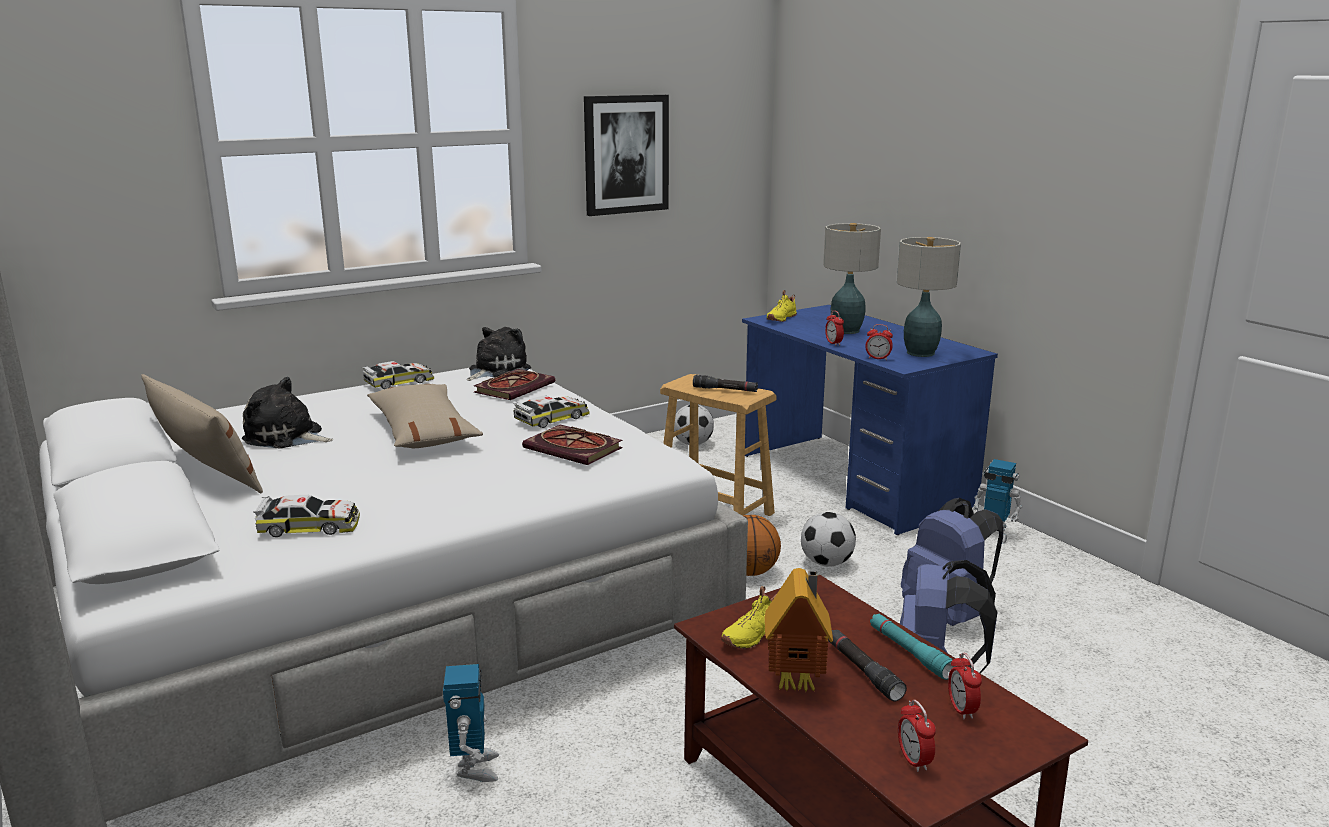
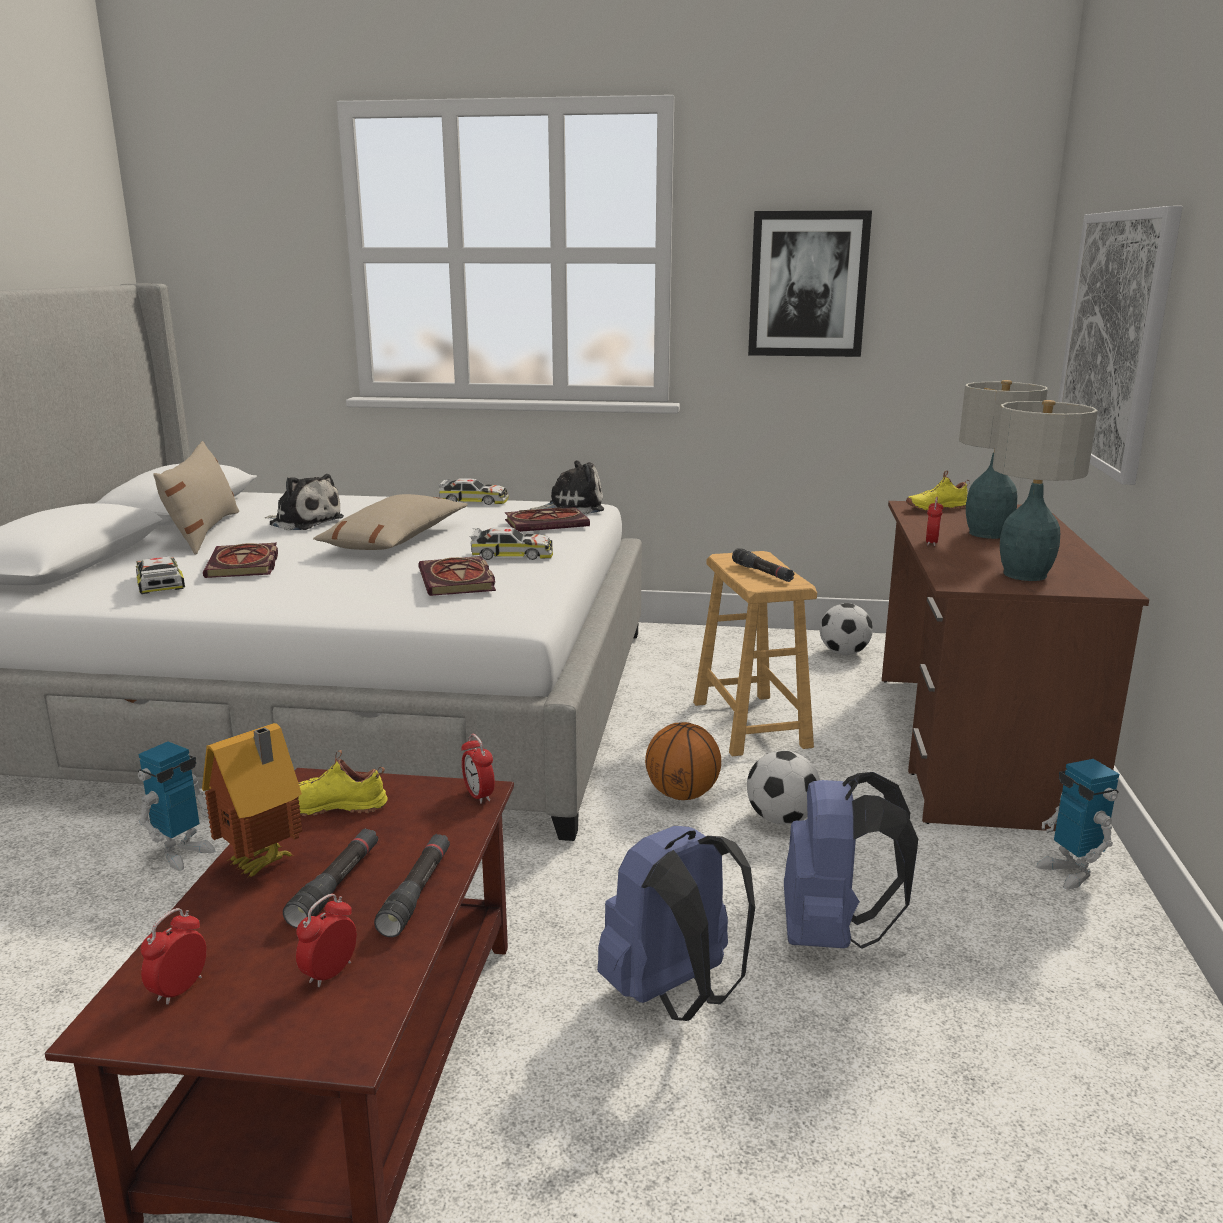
camera: 40 degrees right, 0 degrees up
plush toy [242,377,333,449] -> plush toy turned 150 degrees clockwise [265,474,344,530]
toy car [252,495,360,537] -> toy car turned 150 degrees counterclockwise [136,556,185,594]
blue desk [742,305,998,535] -> brown desk [882,501,1149,831]
alarm clock [865,324,893,360] -> alarm clock moved to [461,734,495,804]
turquoise flashlight [870,614,957,680] -> black flashlight [374,834,450,937]
none -> book [203,543,278,578]
none -> picture [1058,206,1182,485]

